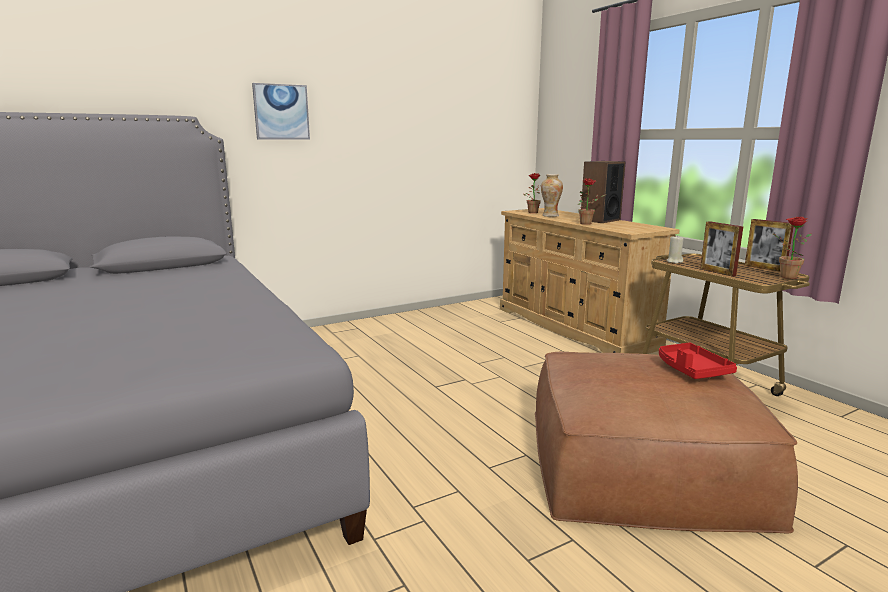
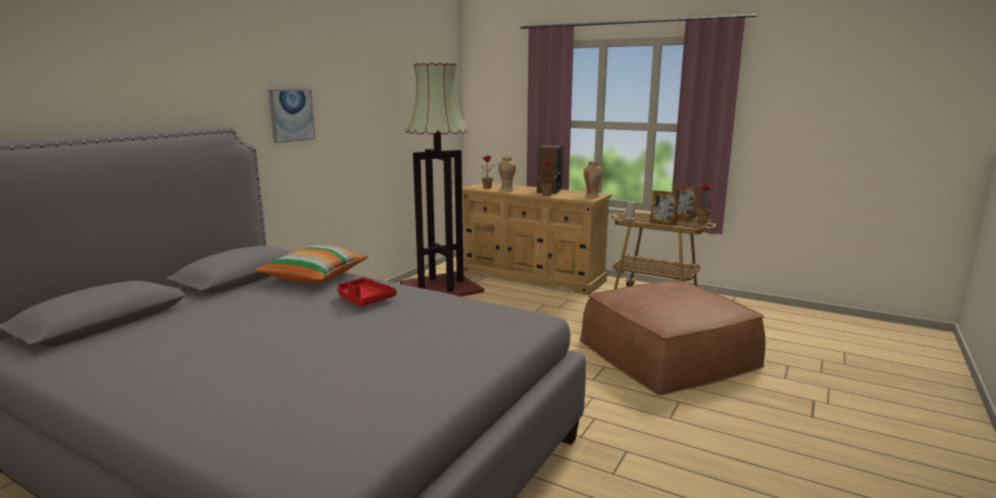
camera: 30 degrees left, 0 degrees up
red tray [659,343,737,379] -> red tray moved to [337,277,397,306]
none -> pillow [255,245,368,284]
none -> floor lamp [400,63,484,297]
none -> vase [583,161,602,198]

